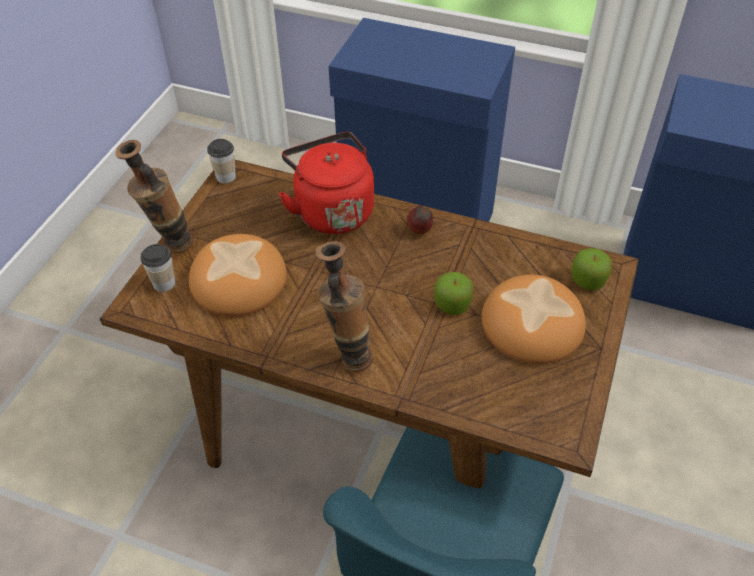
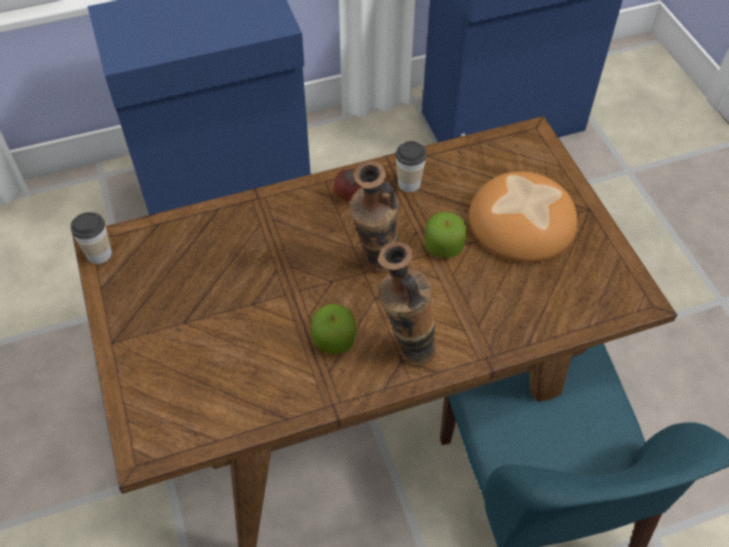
camera: 40 degrees left, 5 degrees up
vase [115,140,193,253] -> vase moved to [349,161,399,273]
cup [140,244,175,292] -> cup moved to [395,141,427,192]
bread [189,234,287,316] -> none
red kettle [279,132,374,234] -> none
apple [571,248,612,290] -> apple moved to [311,304,357,354]

